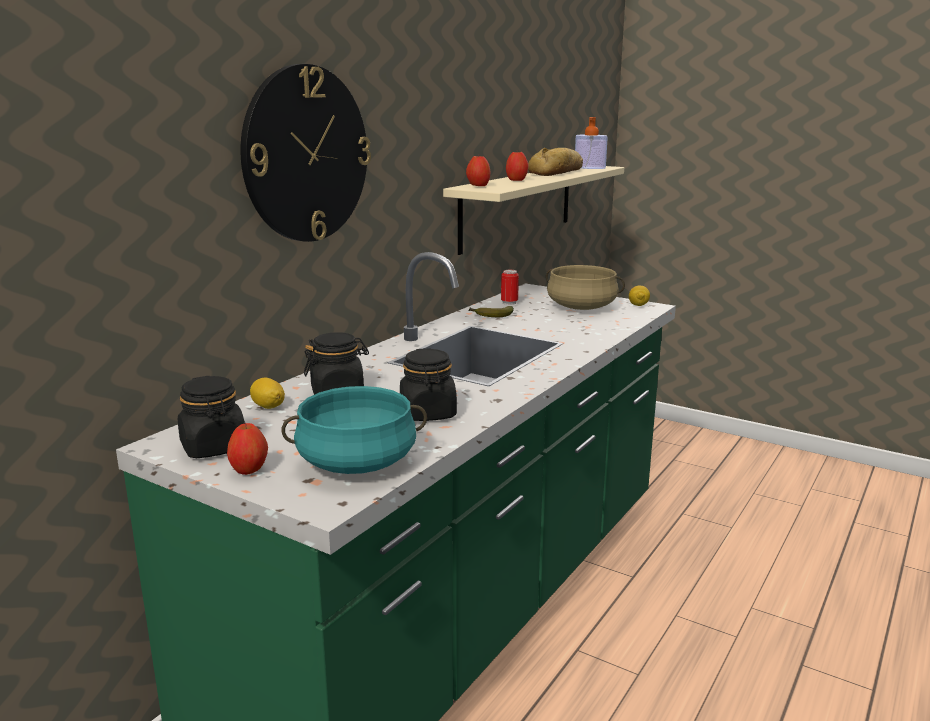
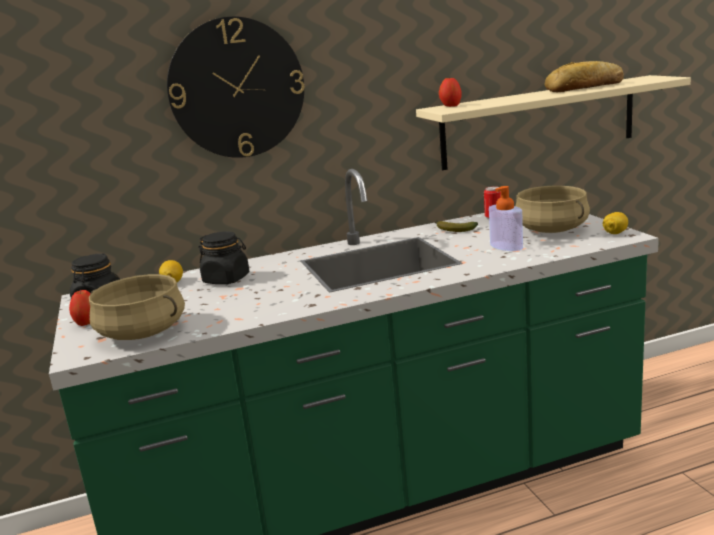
camera: 40 degrees right, 0 degrees up
turquoise cooking pot [281,386,427,474] -> beige cooking pot [89,274,185,340]
black jar [400,348,457,421] -> none
apple [506,152,528,181] -> none
soap dispenser [575,117,608,169] -> soap dispenser moved to [489,186,523,251]

